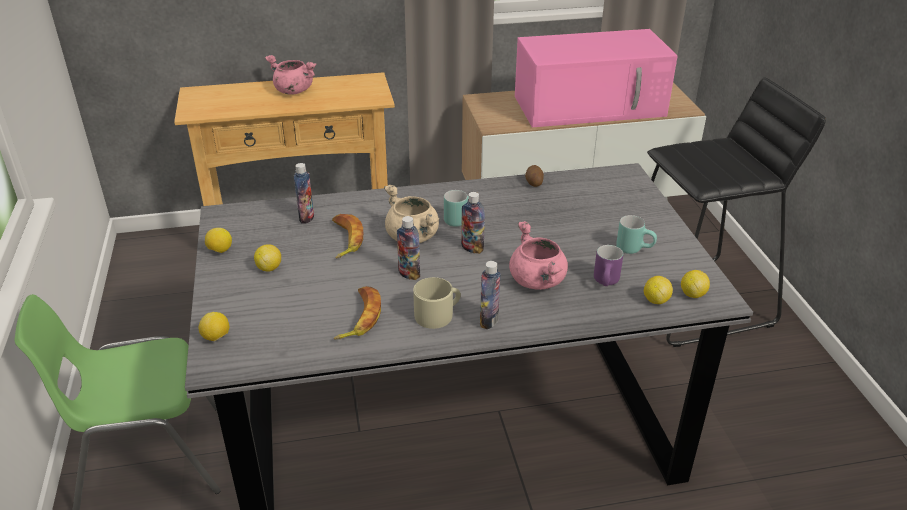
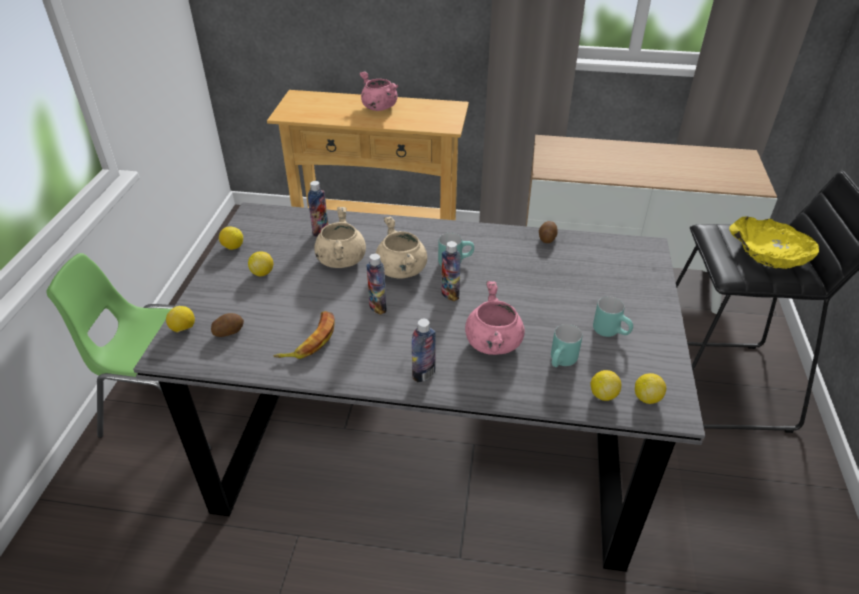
camera: 20 degrees right, 5 degrees up
banana [332,214,363,259] -> beige cooking pot [314,207,366,268]
beige mug [413,277,461,329] -> none
pink microwave [515,29,678,127] -> none
purple mug [594,245,623,286] -> turquoise mug [551,324,582,367]
none -> potato [211,313,244,337]
none -> yellow bowl [729,217,819,269]

